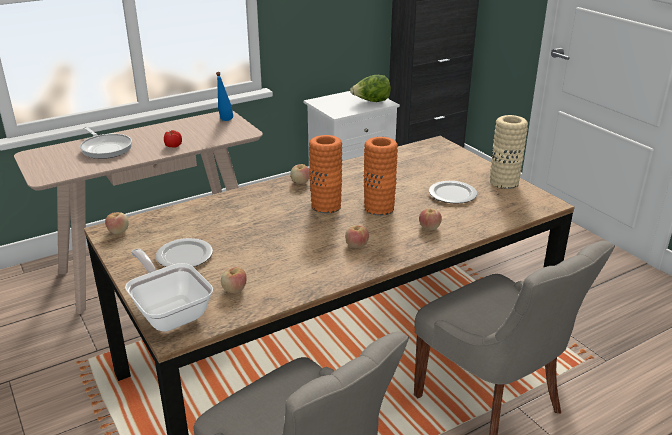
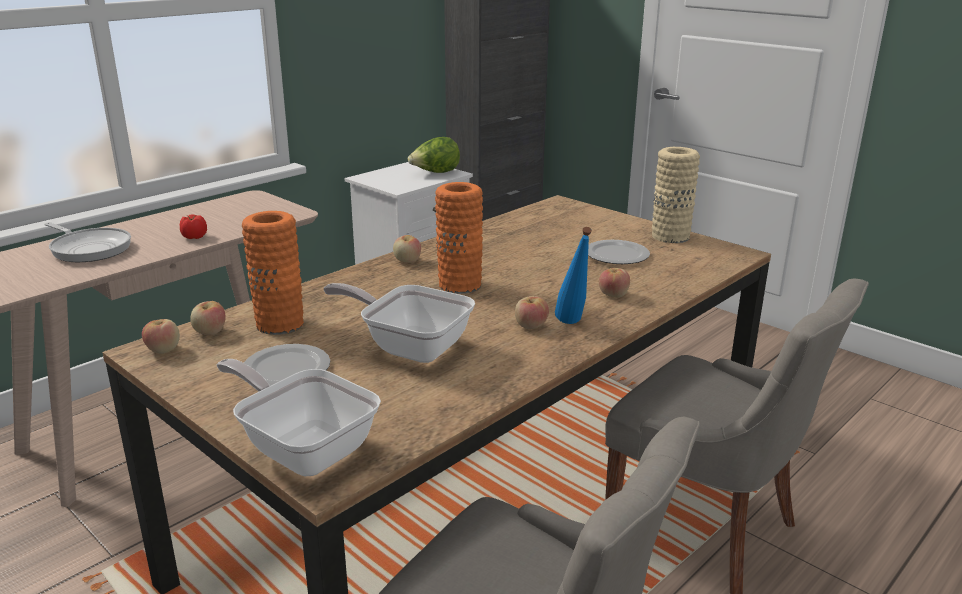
camera: 15 degrees left, 5 degrees down
blue bottle [216,72,233,121] -> blue bottle moved to [555,227,592,324]
apple [221,267,247,294] -> apple moved to [190,301,226,335]
orange vase [364,137,398,216] -> orange vase moved to [242,211,304,335]
none -> frying pan [323,283,475,363]

